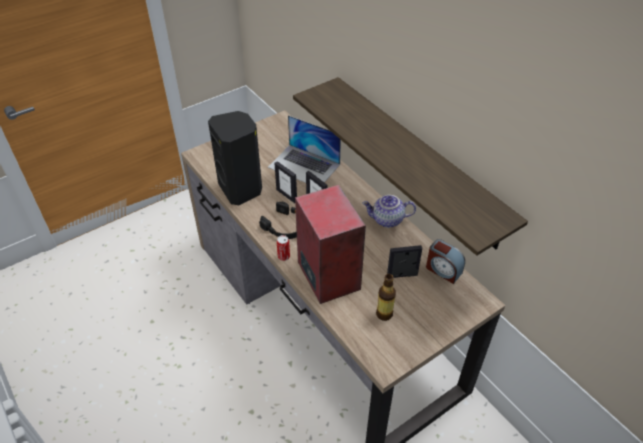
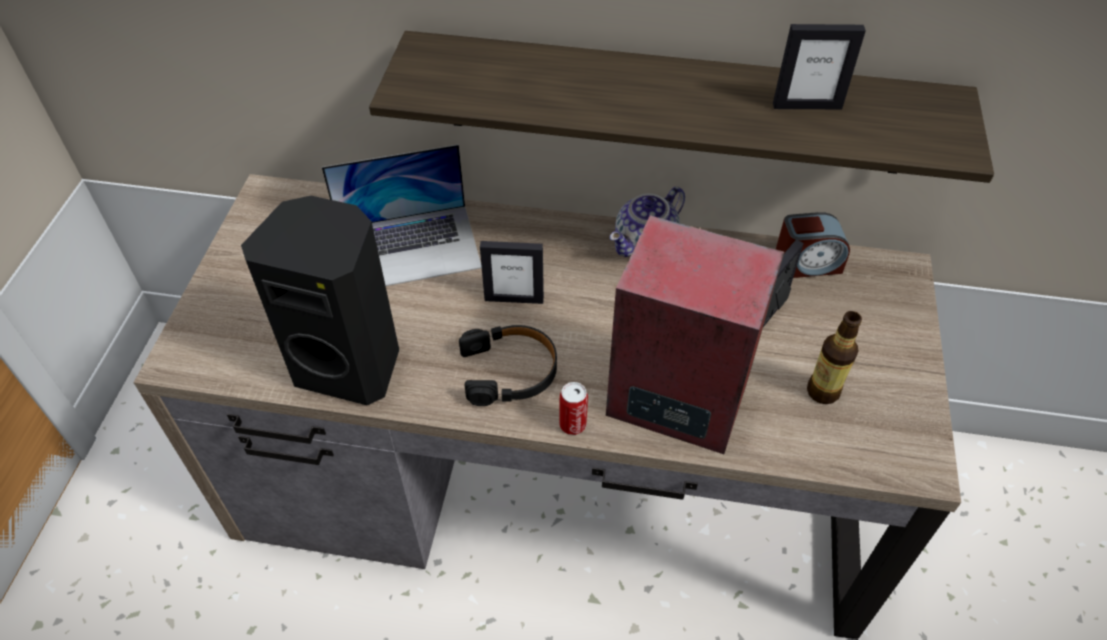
camera: 45 degrees left, 5 degrees up
picture frame [274,161,297,203] -> picture frame moved to [773,24,866,109]

